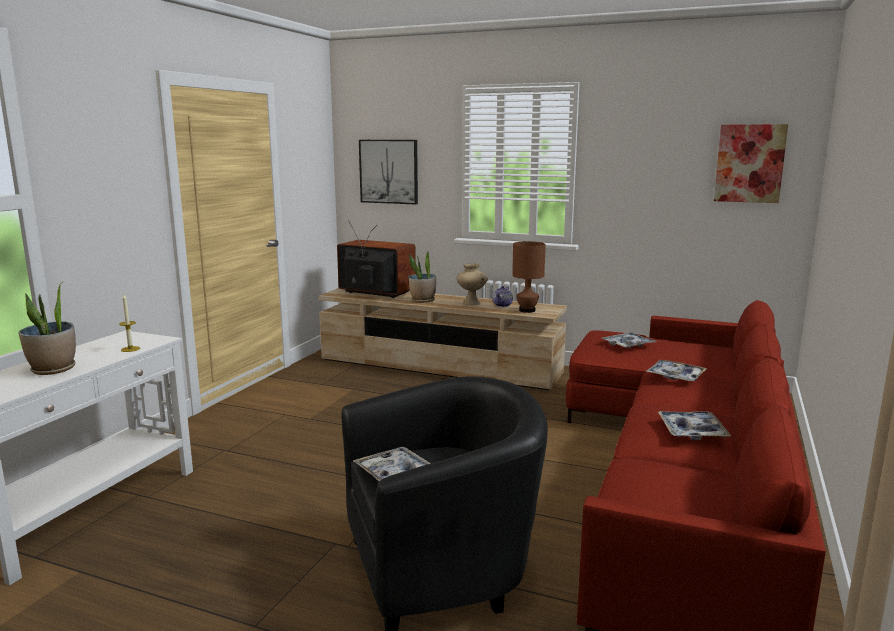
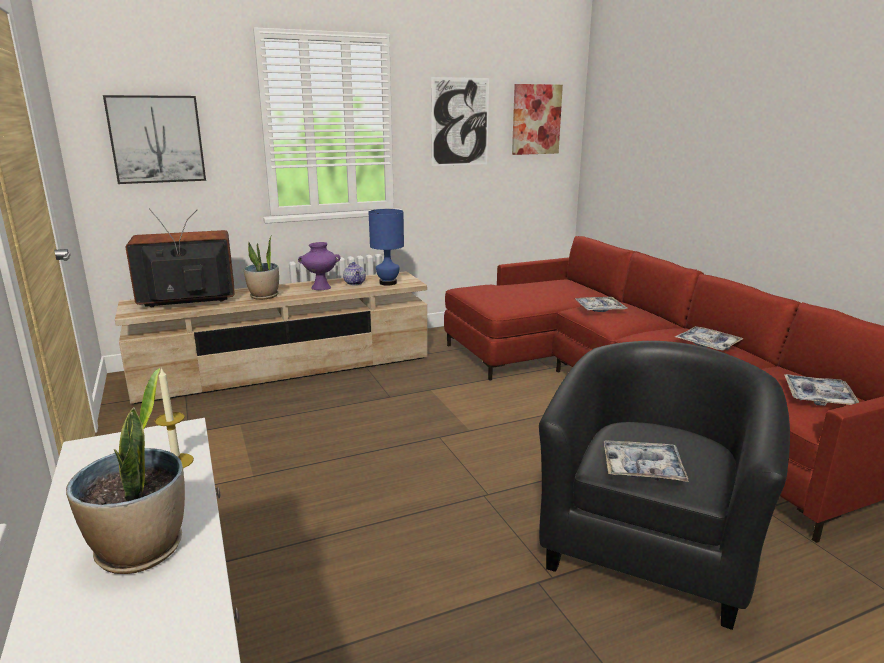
camera: 45 degrees left, 5 degrees up
beige vase [457,264,488,305] -> purple vase [298,242,341,290]
brown table lamp [512,241,546,313] -> blue table lamp [369,209,404,285]
tray [602,332,656,348] -> tray moved to [784,374,860,406]
none -> picture [431,77,489,166]

